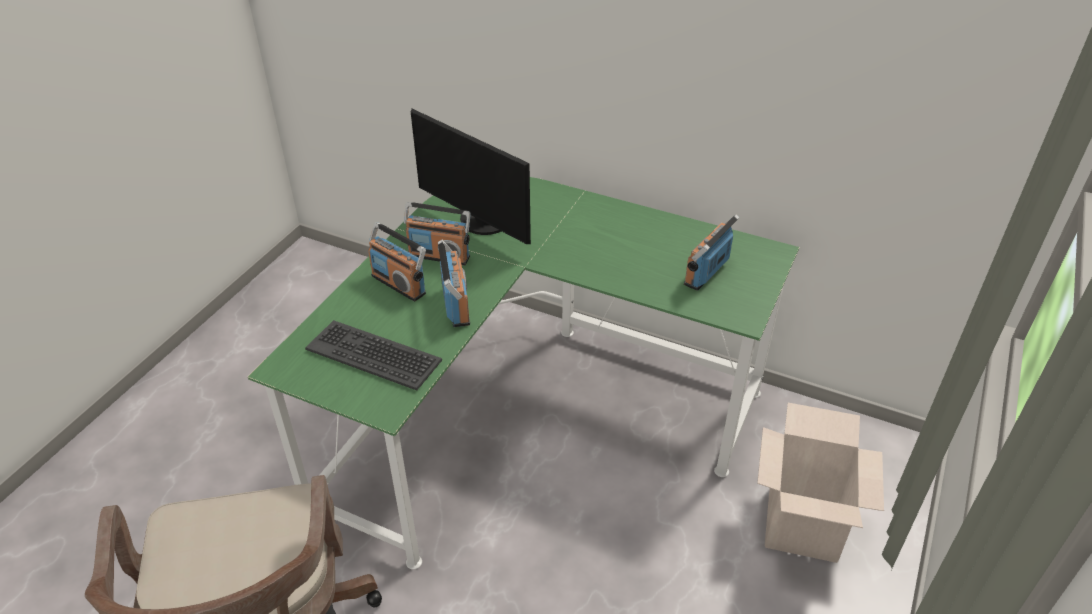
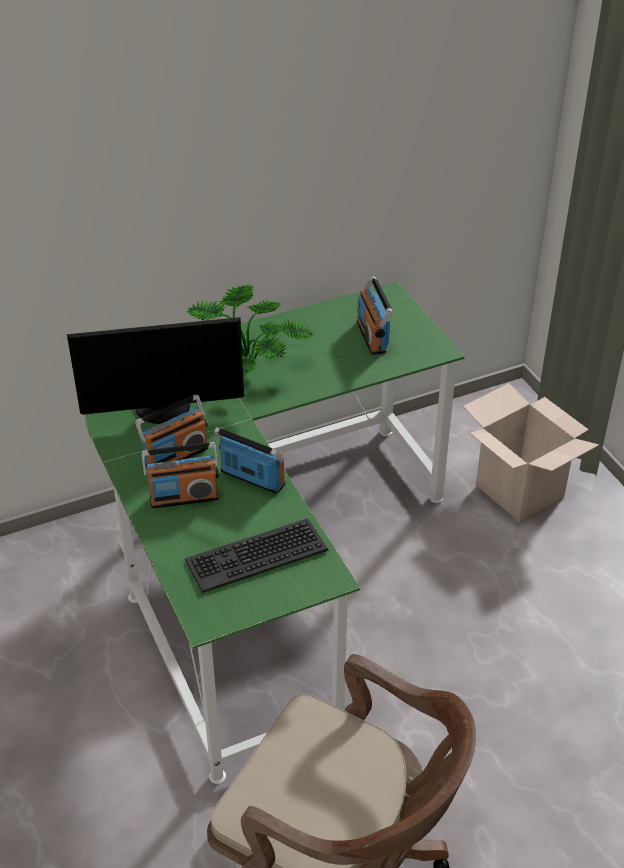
camera: 50 degrees left, 0 degrees up
none -> potted plant [188,284,314,374]

